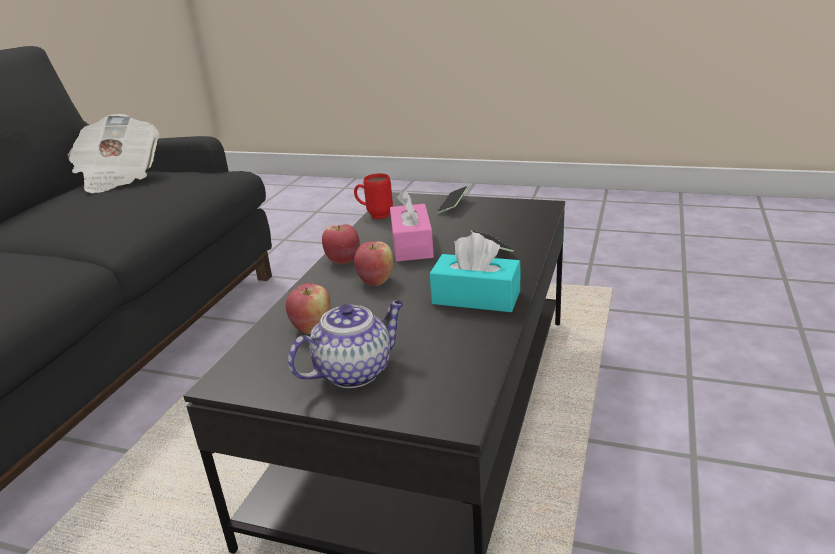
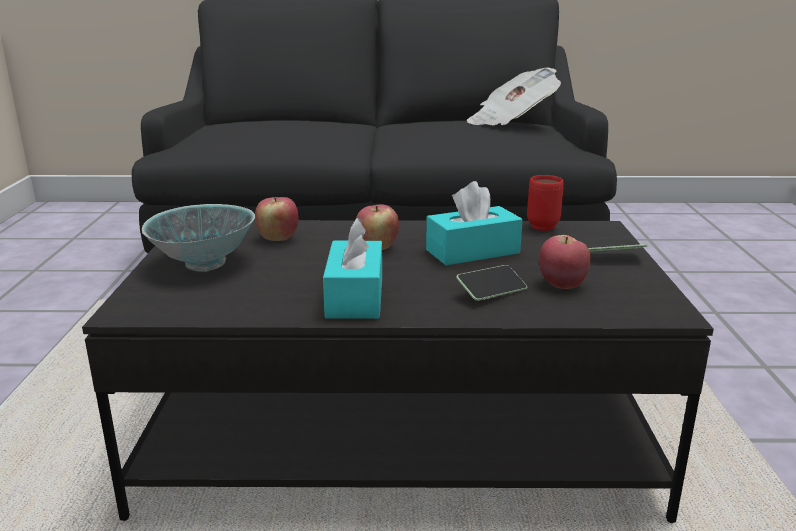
camera: 70 degrees right, 5 degrees down
teapot [288,300,404,388] -> bowl [142,204,255,272]
apple [322,224,360,264] -> apple moved to [539,235,591,289]
pink tissue box [390,190,434,262] -> turquoise tissue box [426,181,523,265]

